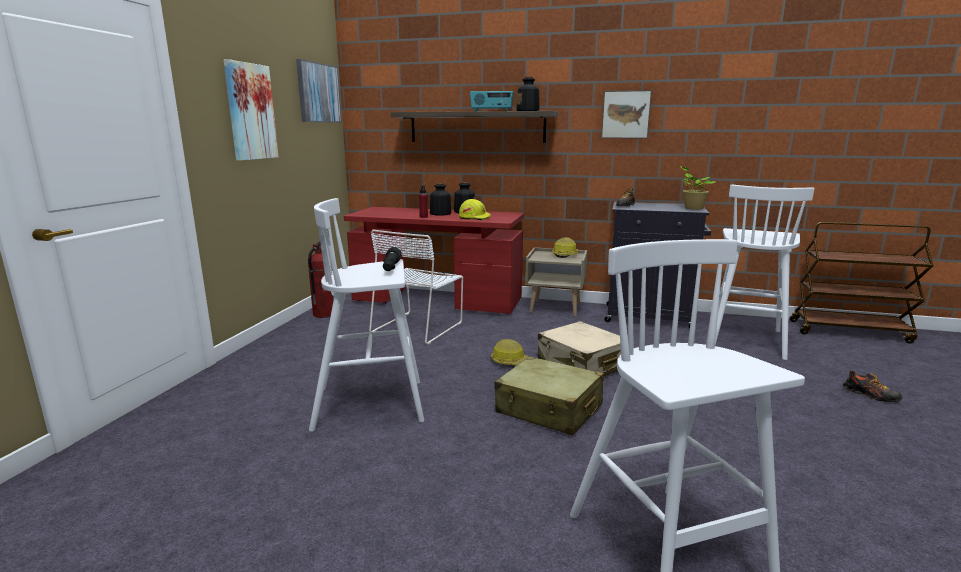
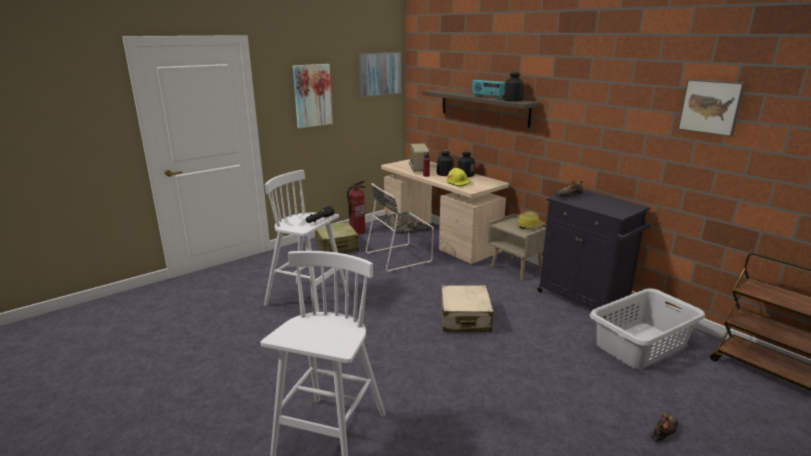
camera: 35 degrees right, 5 degrees up
red desk [344,207,524,314] -> beige desk [381,159,509,264]
white chair [369,229,463,344] -> black chair [366,183,434,272]
hard hat [491,339,529,365] -> none
beige suitcase [494,356,604,435] -> beige suitcase moved to [315,222,359,253]
picture [601,90,652,138] -> picture moved to [678,79,746,137]
potted plant [680,166,715,210] -> none
white stool [715,185,814,360] -> grey laundry basket [590,289,705,369]
shoe [843,370,903,402] -> shoe turned 120 degrees counterclockwise [650,413,678,443]
none -> radio [409,144,429,173]

